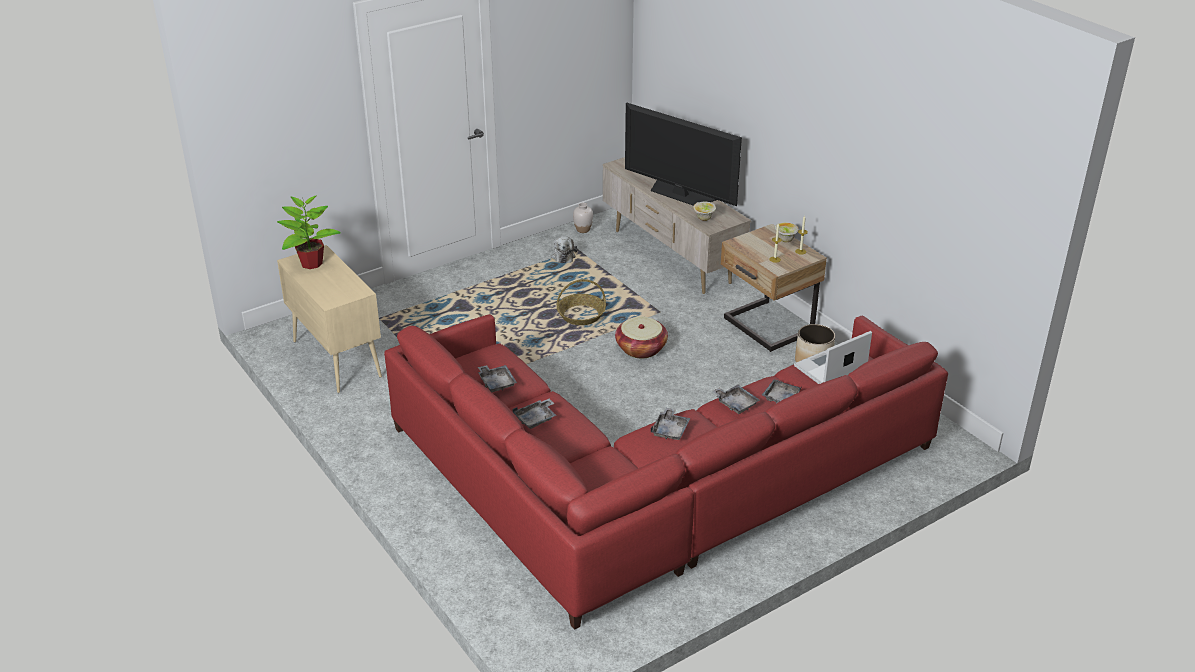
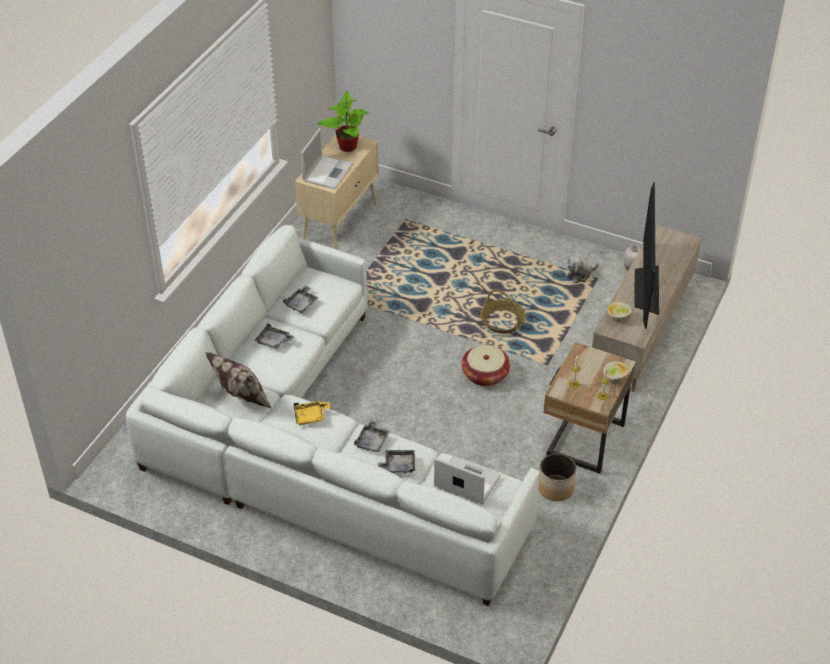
camera: 60 degrees right, 10 degrees up
red sofa [384,314,948,630] -> white sofa [126,225,540,606]
grey tray [651,408,690,440] -> yellow tray [294,401,330,425]
none -> pillow [206,352,272,409]
none -> laptop [301,128,353,189]

